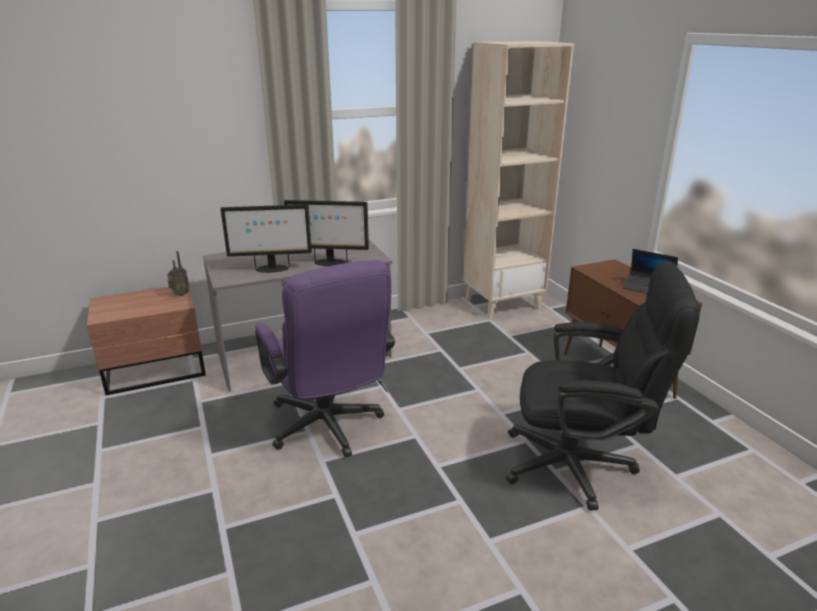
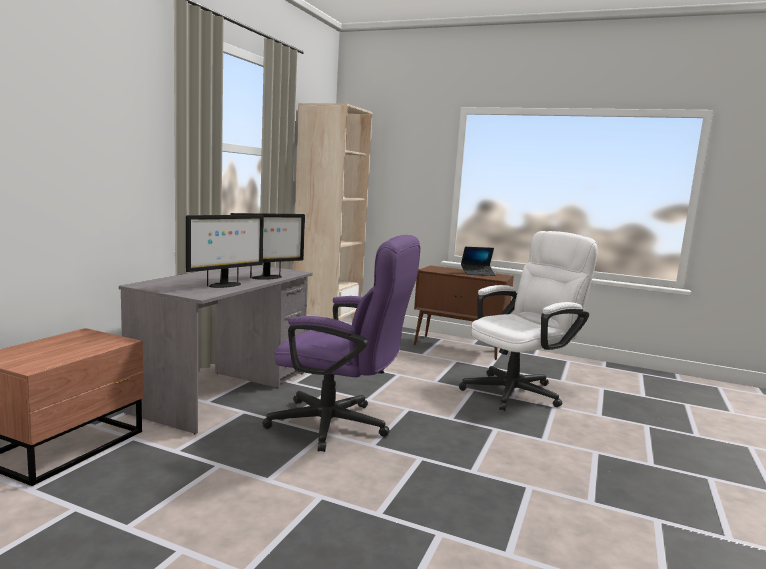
camera: 45 degrees left, 15 degrees down
radio [167,251,190,296] -> none
black office chair [506,261,700,511] -> white office chair [459,231,598,411]

